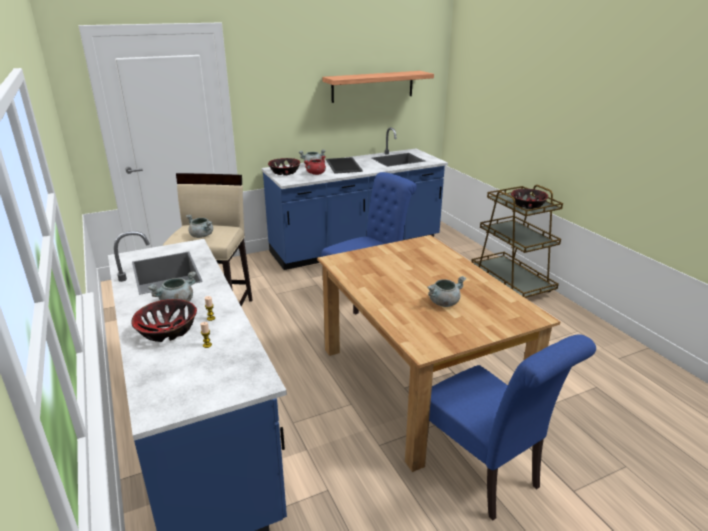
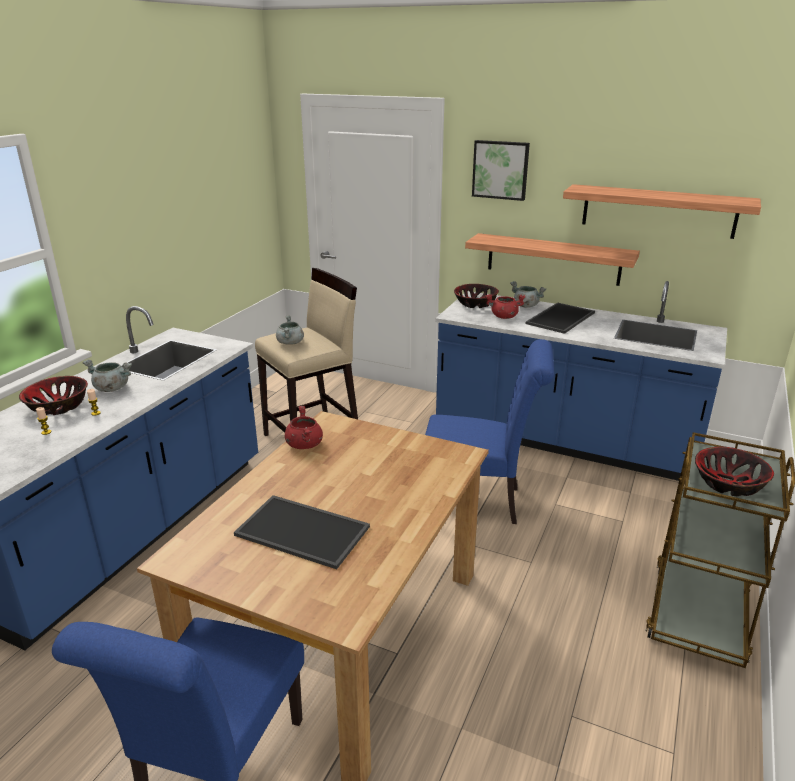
camera: 50 degrees right, 0 degrees up
grey cooking pot [427,276,466,307] -> tray [234,495,370,569]
none -> red cooking pot [285,406,323,449]
none -> shelf [465,233,640,286]
none -> picture [472,140,530,201]

